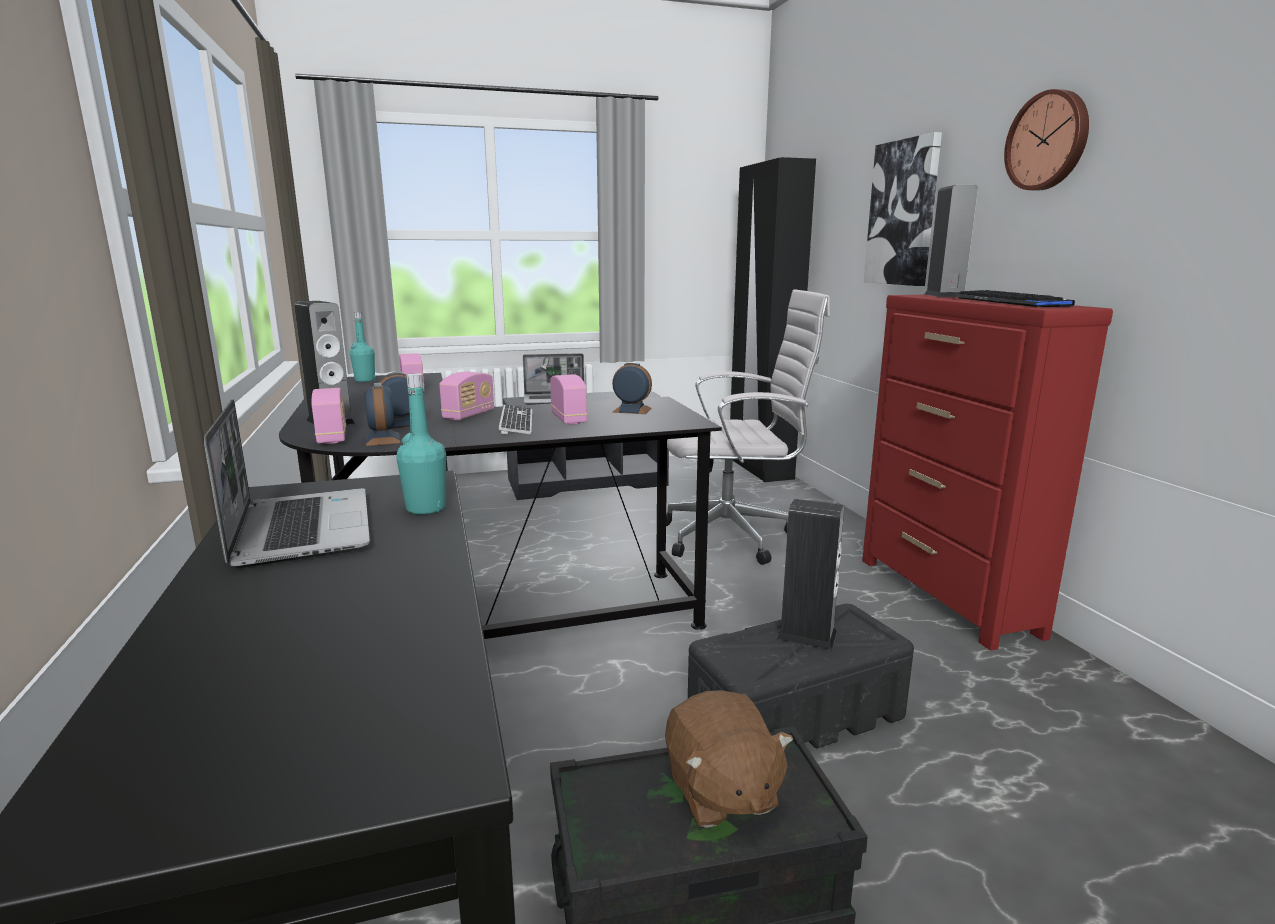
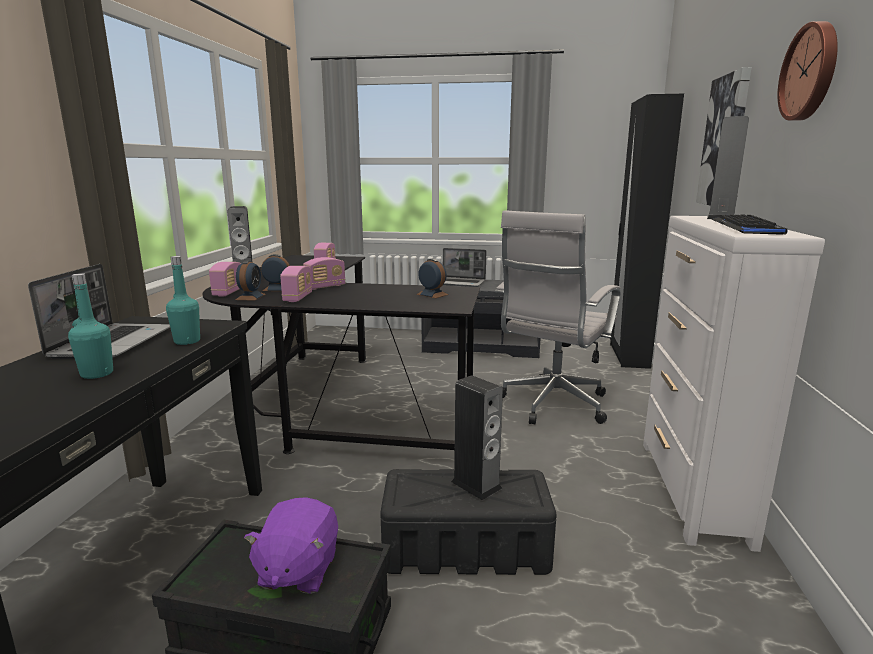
camera: 25 degrees right, 0 degrees up
turquoise bottle [350,312,375,382] -> turquoise bottle moved to [68,273,113,379]
keyboard [498,405,532,434] -> none
radio [550,374,587,425] -> radio moved to [280,266,312,302]
brown plush toy [665,690,793,828] -> purple plush toy [244,497,338,594]
white office chair [666,289,830,565] -> white office chair turned 105 degrees clockwise [495,211,620,425]
red dresser [862,295,1113,650] -> white dresser [643,216,825,552]

